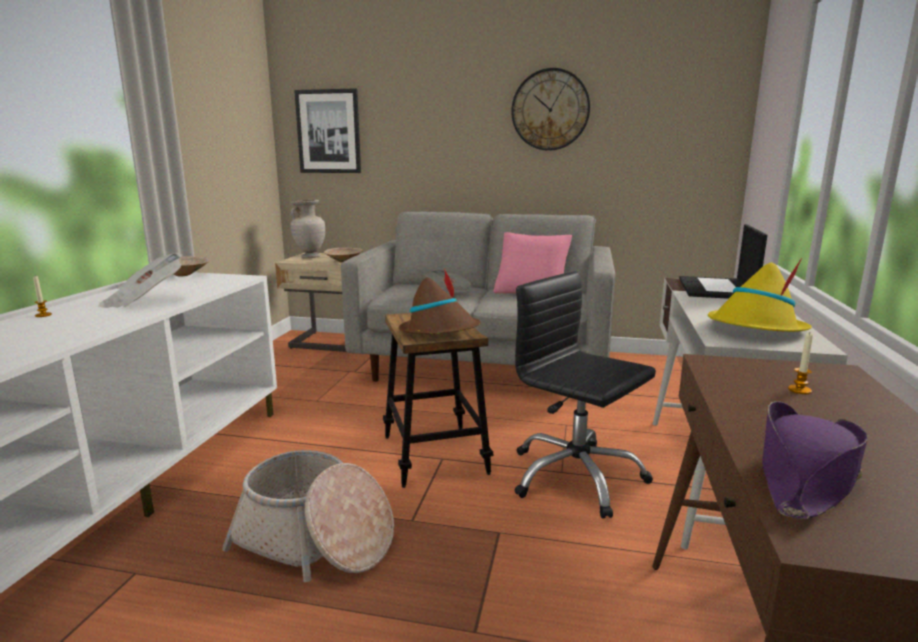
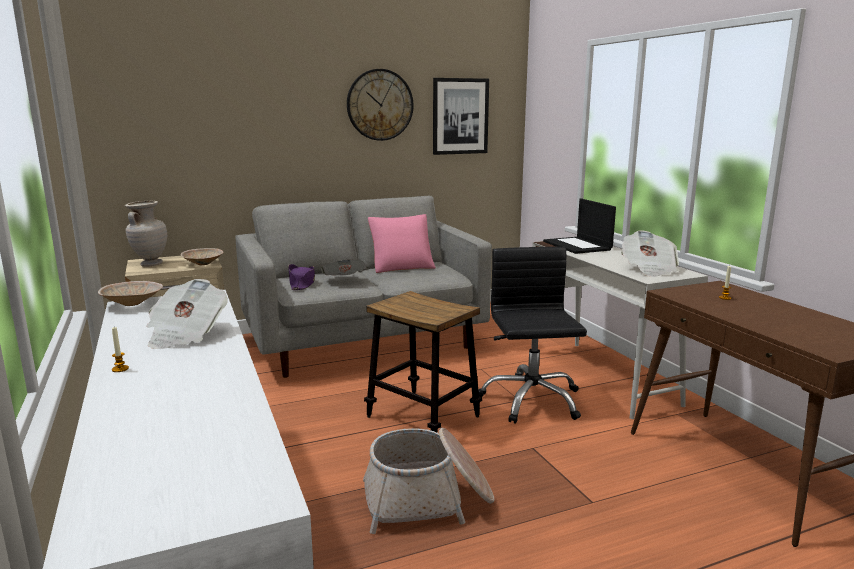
camera: 35 degrees left, 0 degrees up
picture [294,88,361,173] -> picture moved to [433,78,489,155]
brown hat [399,268,481,334] -> none
black office chair [514,271,656,519] -> black office chair turned 75 degrees clockwise [478,247,587,424]
yellow hat [708,258,812,332] -> newspaper [621,230,679,277]
purple hat [762,401,868,519] -> purple hat moved to [288,264,315,290]

